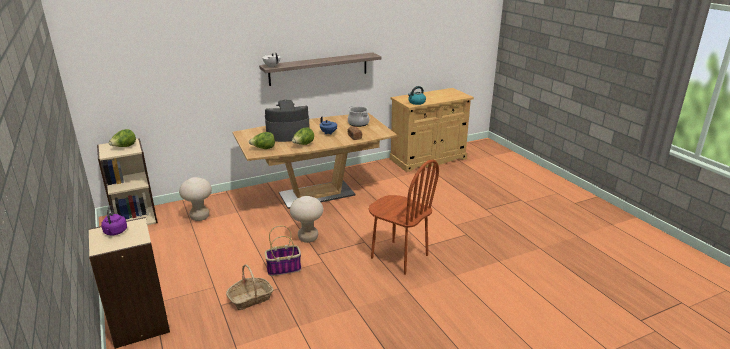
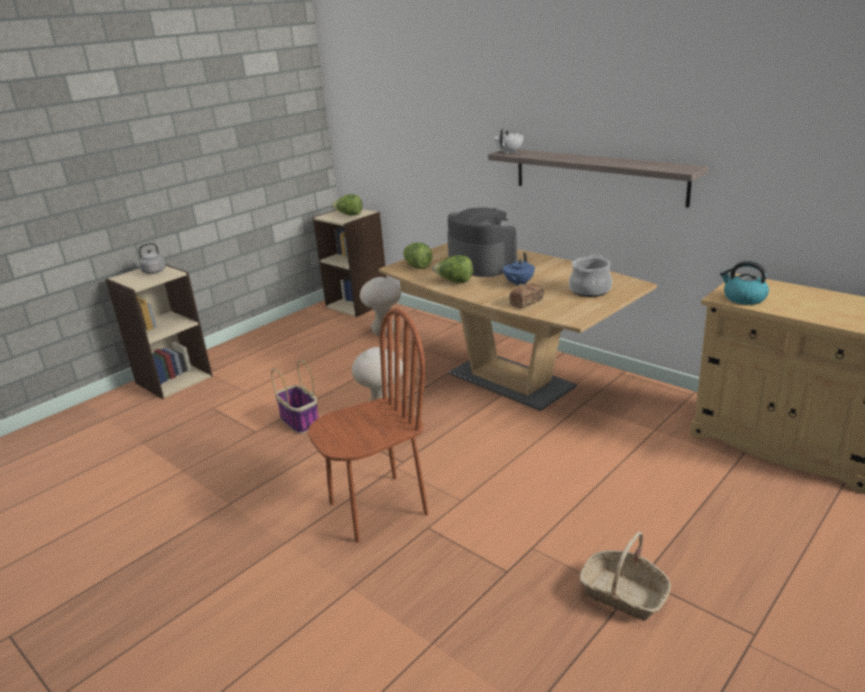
camera: 70 degrees right, 0 degrees up
purple kettle [101,206,127,235] -> grey kettle [131,243,166,274]
basket [226,264,274,310] -> basket moved to [580,532,671,621]
brown chair [369,160,439,275] -> brown chair turned 135 degrees counterclockwise [307,308,428,543]

